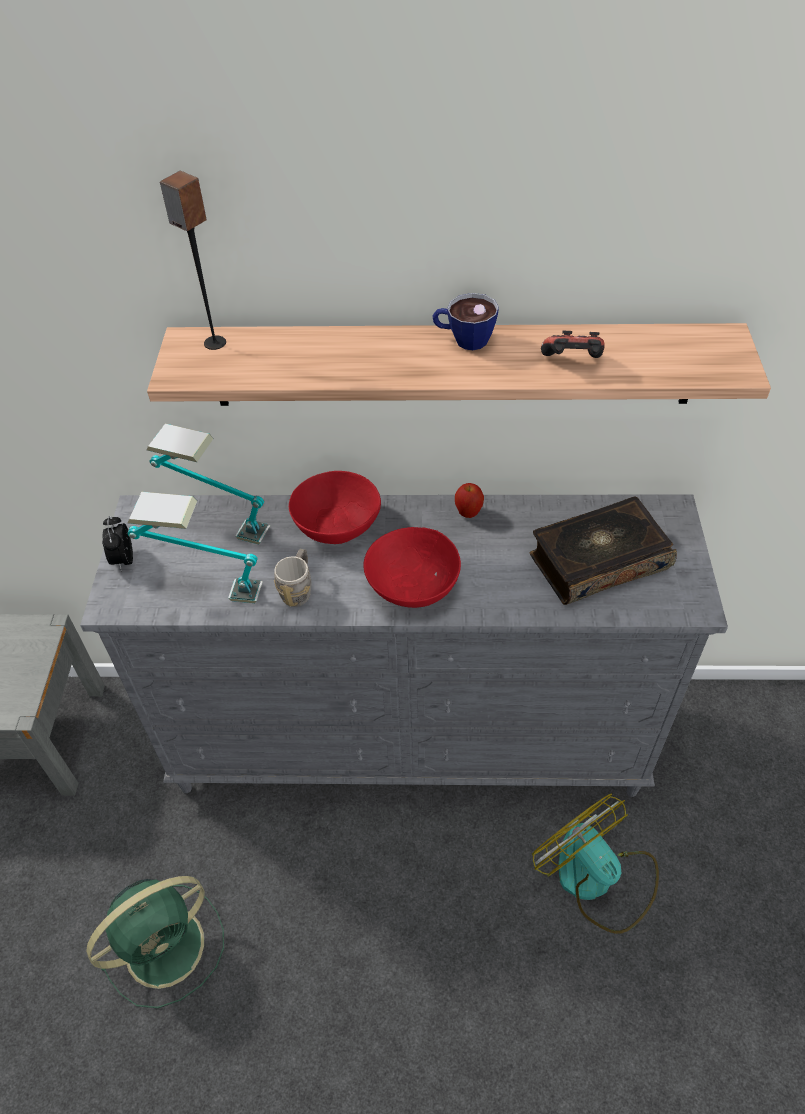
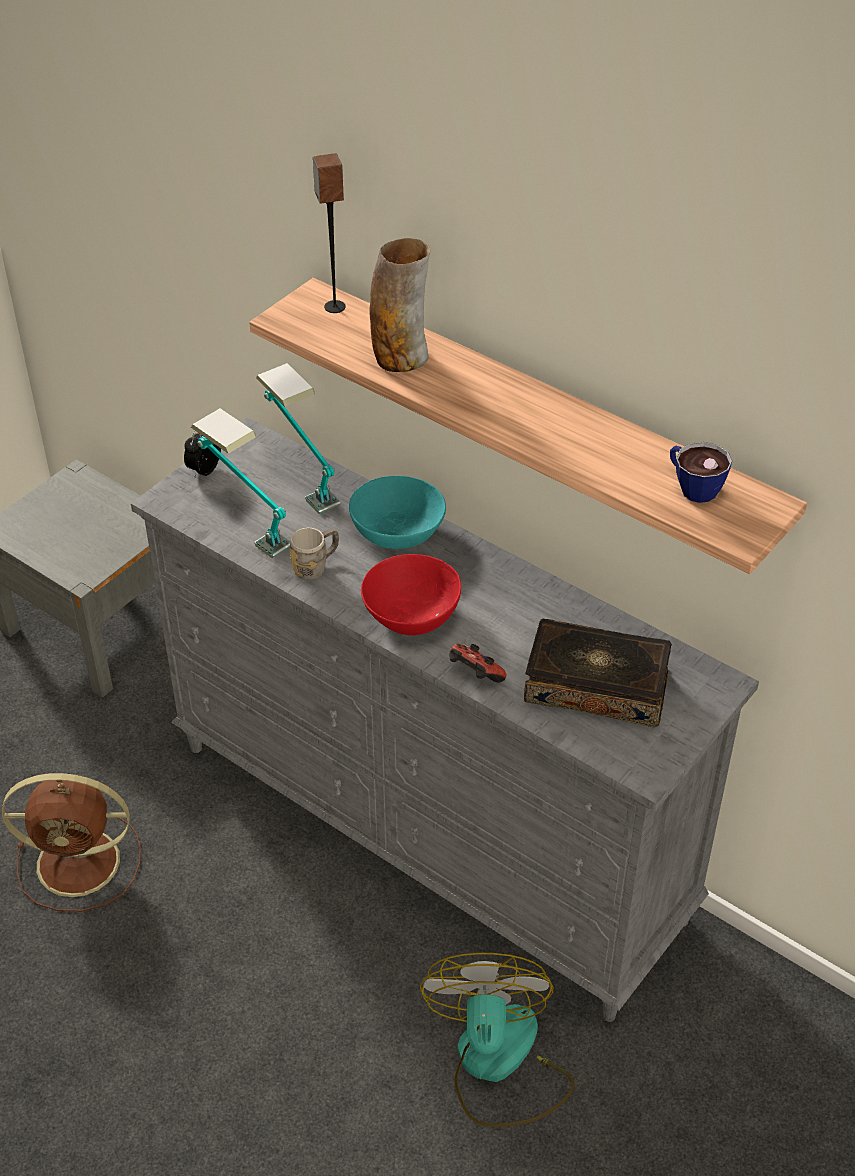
camera: 35 degrees right, 5 degrees down
green fan [86,876,224,1008] -> brown fan [2,773,141,911]
red bowl [289,471,381,544] -> turquoise bowl [349,476,446,549]
cup [432,293,499,350] -> cup moved to [670,442,732,503]
apple [455,483,484,518] -> none
game controller [541,331,605,358] -> game controller moved to [449,643,506,683]
none -> vase [369,238,430,372]

